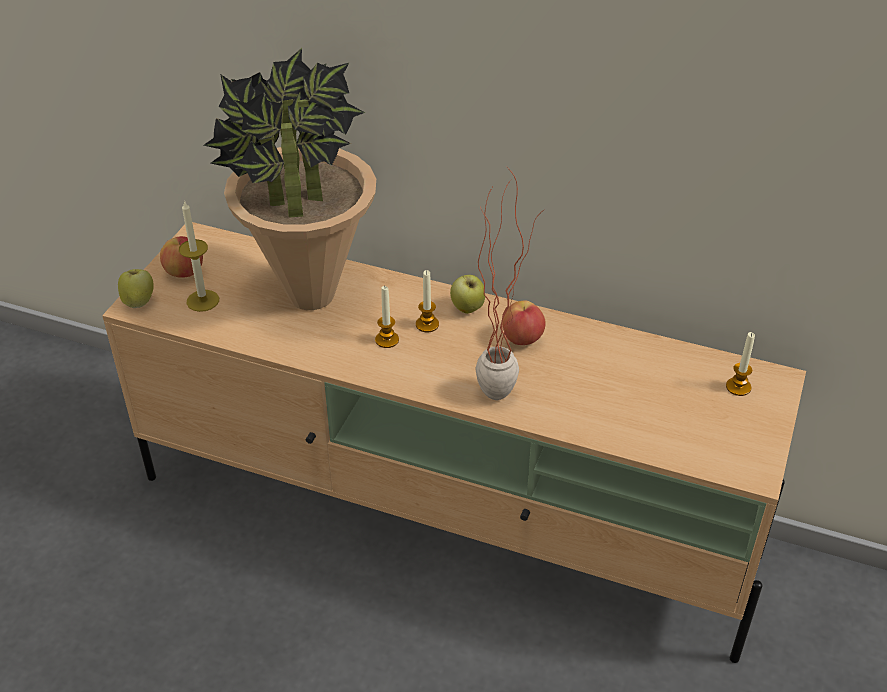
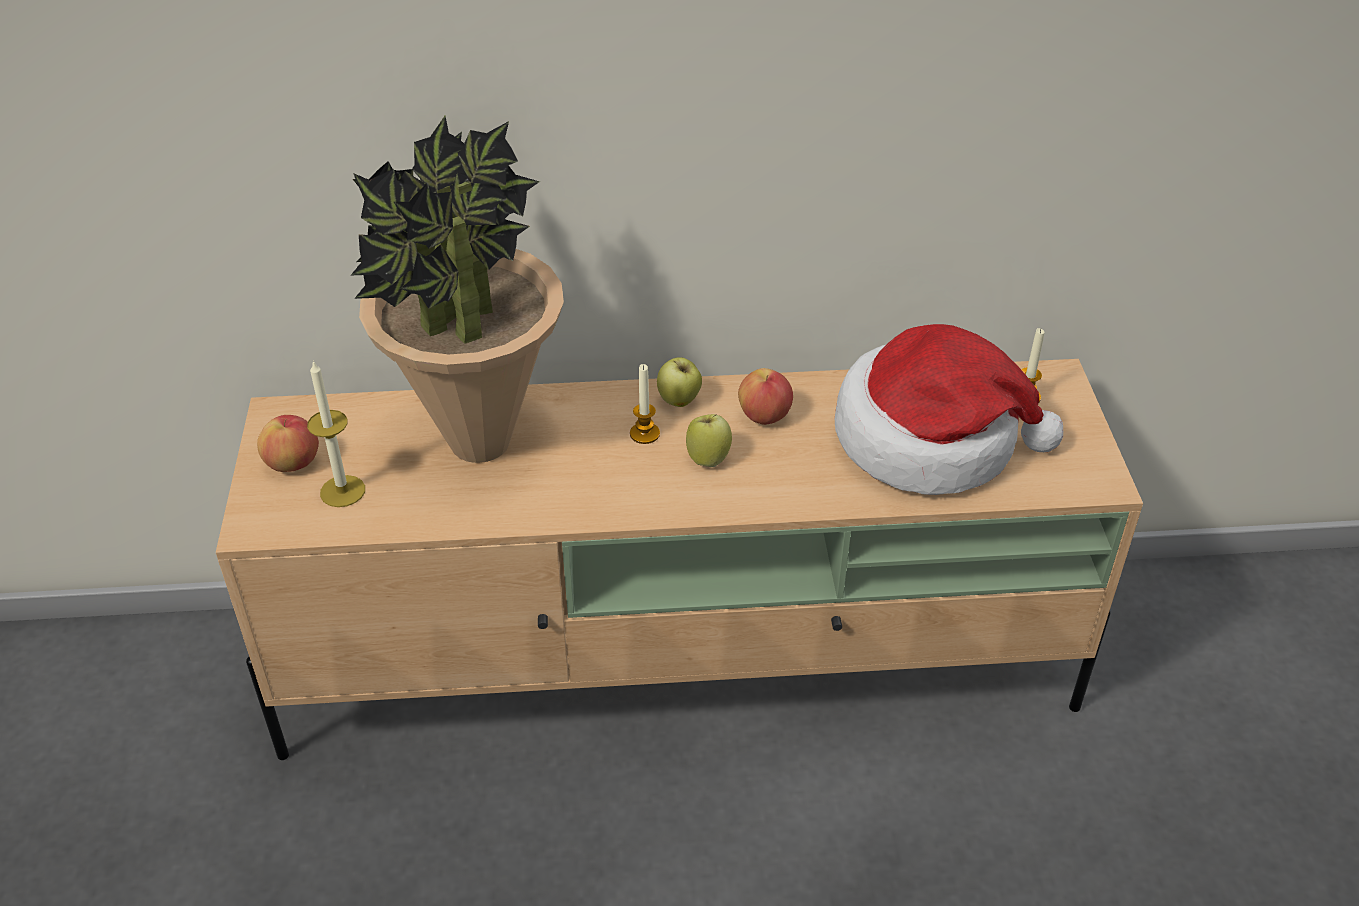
camera: 25 degrees left, 0 degrees up
apple [118,269,154,308] -> apple moved to [686,414,732,467]
candle [375,286,399,348] -> none
potted plant [476,165,537,400] -> none
none -> hat [835,324,1063,495]

